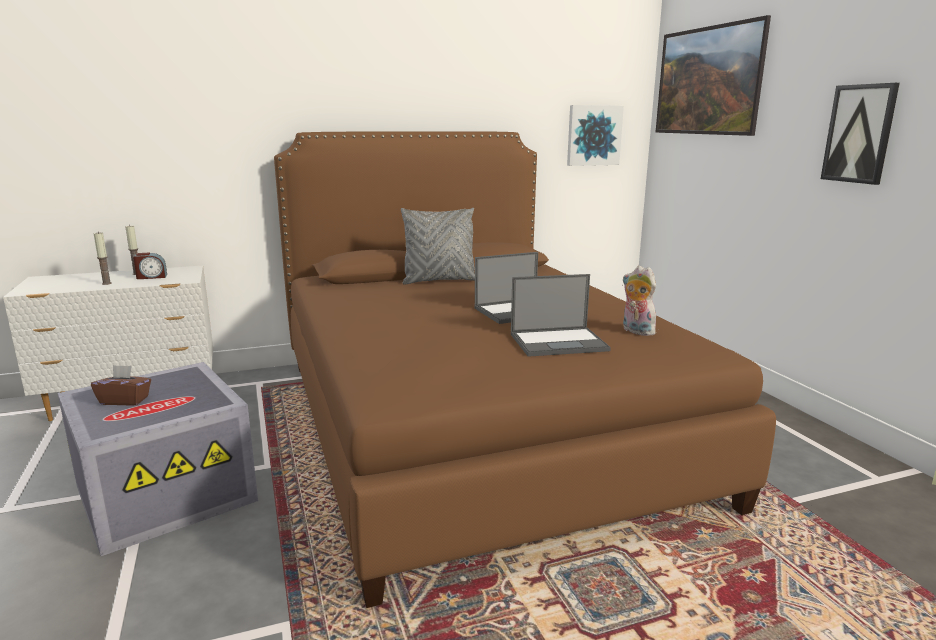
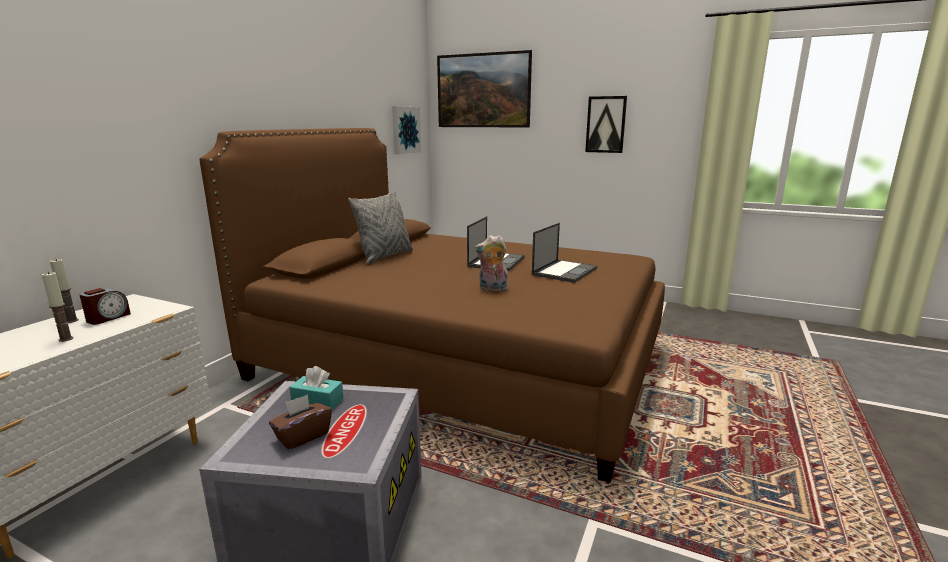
camera: 45 degrees left, 0 degrees up
plush toy [623,266,656,336] -> plush toy moved to [475,235,508,291]
none -> turquoise tissue box [289,366,344,410]

